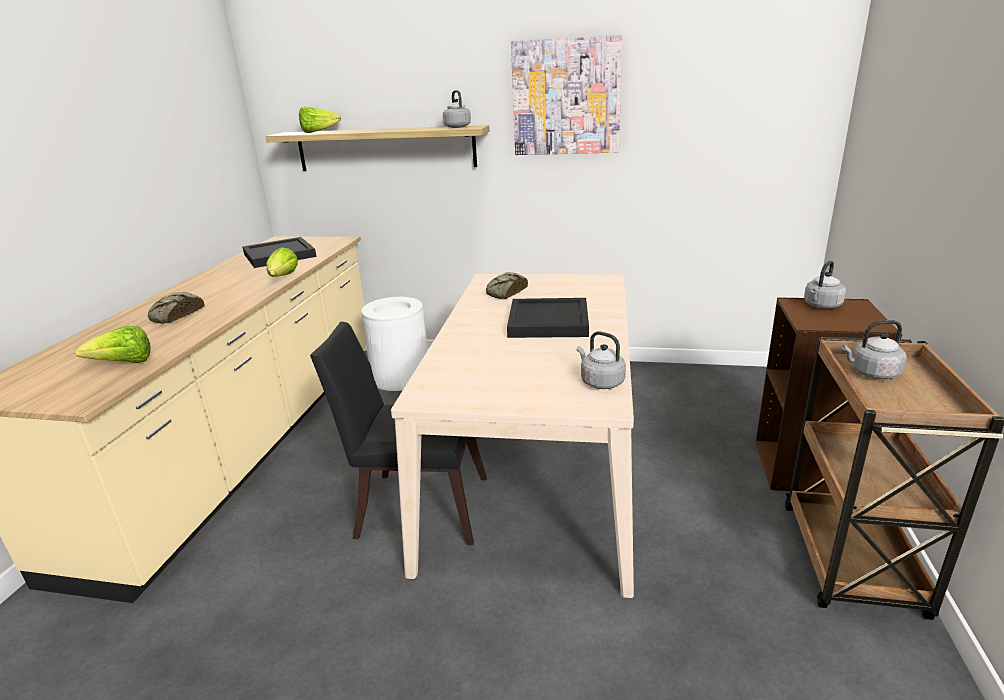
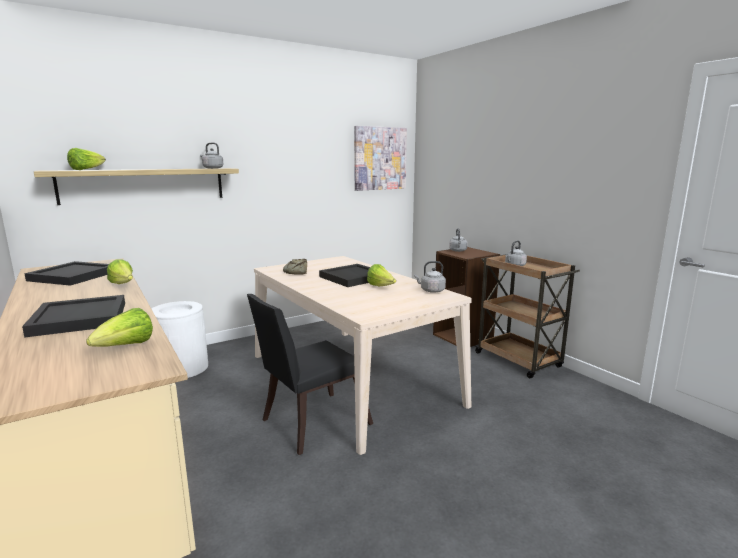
camera: 45 degrees left, 10 degrees down
bread [148,292,205,324] -> black tray [22,295,125,338]
picture [511,34,623,155] -> picture moved to [354,126,407,191]
none -> lettuce [367,264,396,286]

